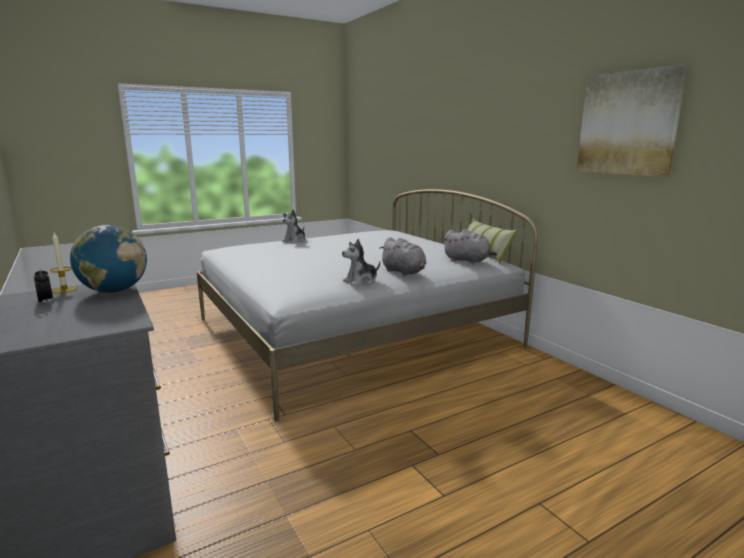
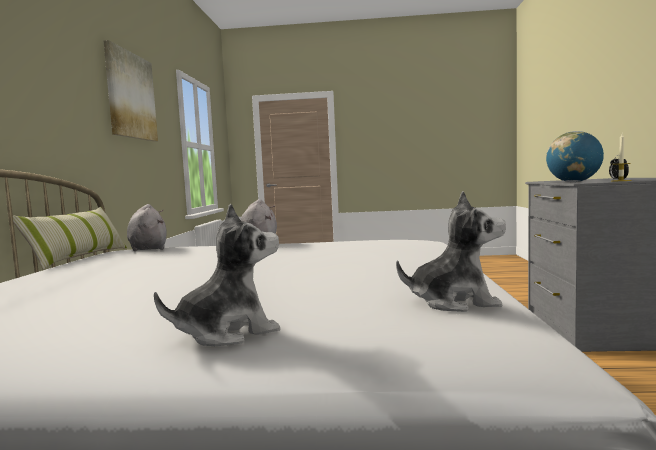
camera: 145 degrees left, 10 degrees down
plush toy [342,239,380,286] -> plush toy moved to [396,191,506,312]

